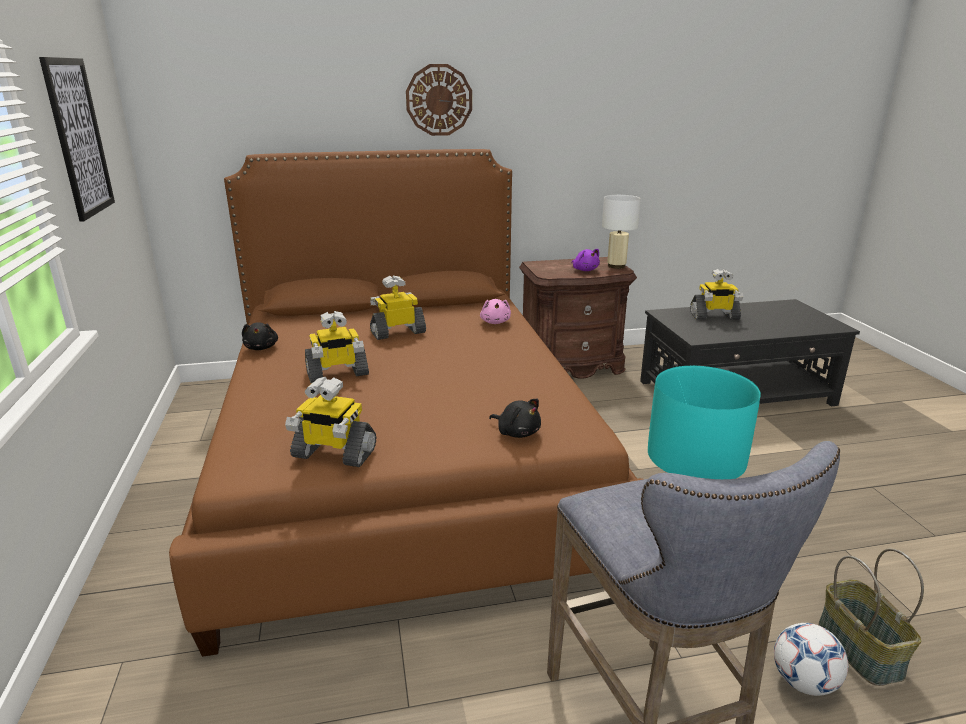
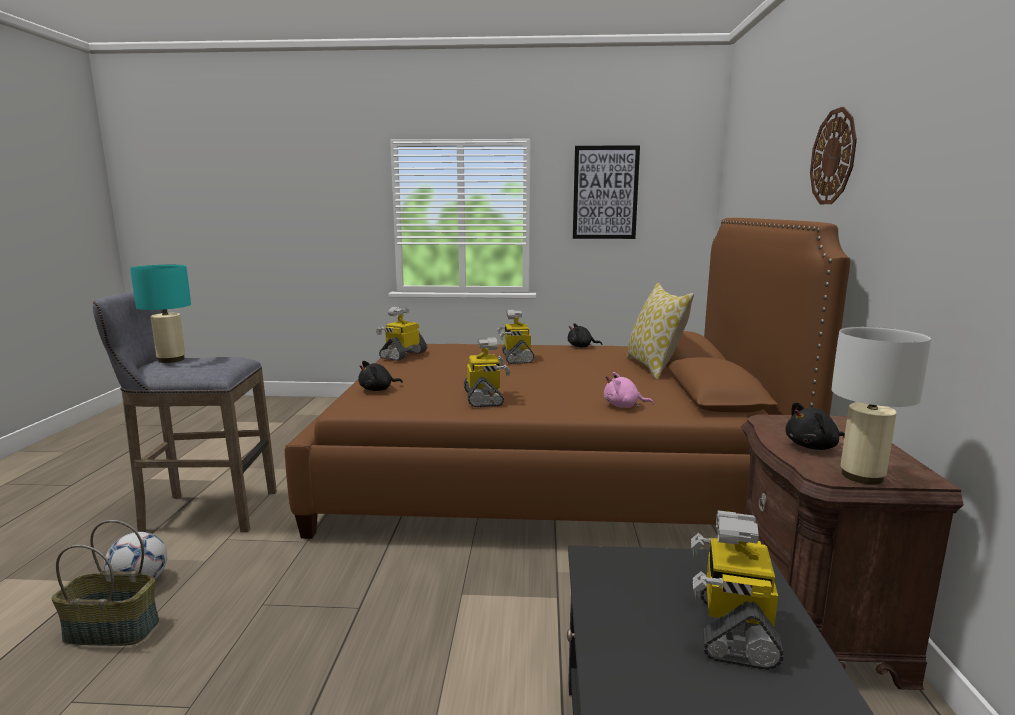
camera: 105 degrees right, 10 degrees down
toy robot [370,276,426,340] -> toy robot moved to [464,337,510,407]
purple plush toy [572,249,600,271] -> black plush toy [785,402,845,450]
none -> pillow [627,283,694,380]

